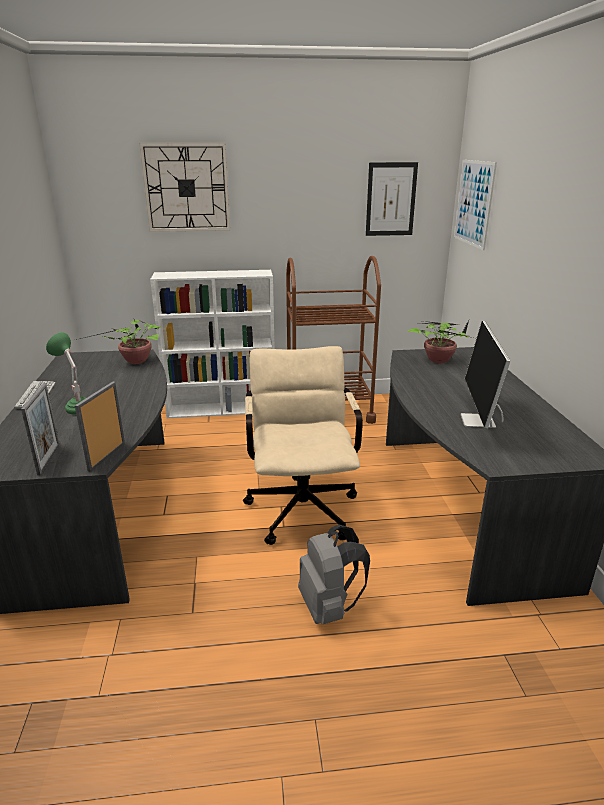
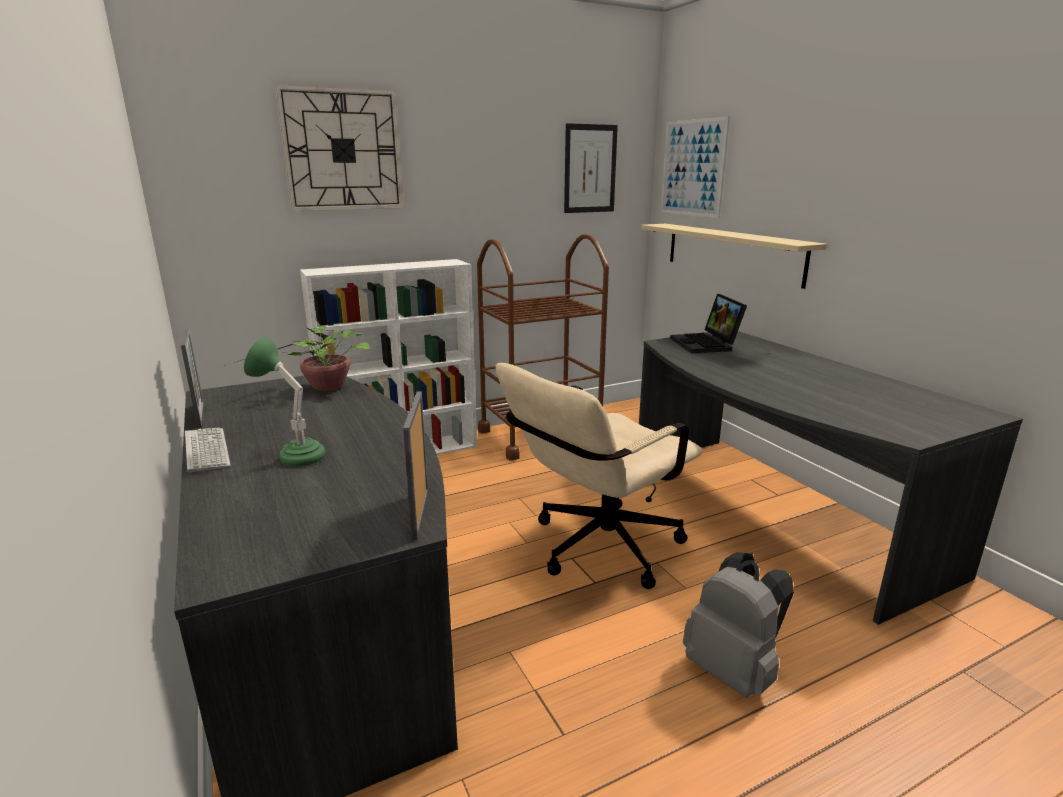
camera: 20 degrees left, 5 degrees down
picture frame [21,383,60,475] -> picture frame moved to [181,329,204,428]
beige office chair [243,346,363,545] -> beige office chair turned 105 degrees counterclockwise [496,363,703,589]
potted plant [407,320,473,363] -> laptop [670,293,747,353]
monitor [461,321,510,428] -> none
none -> beige shelf [641,224,827,289]

